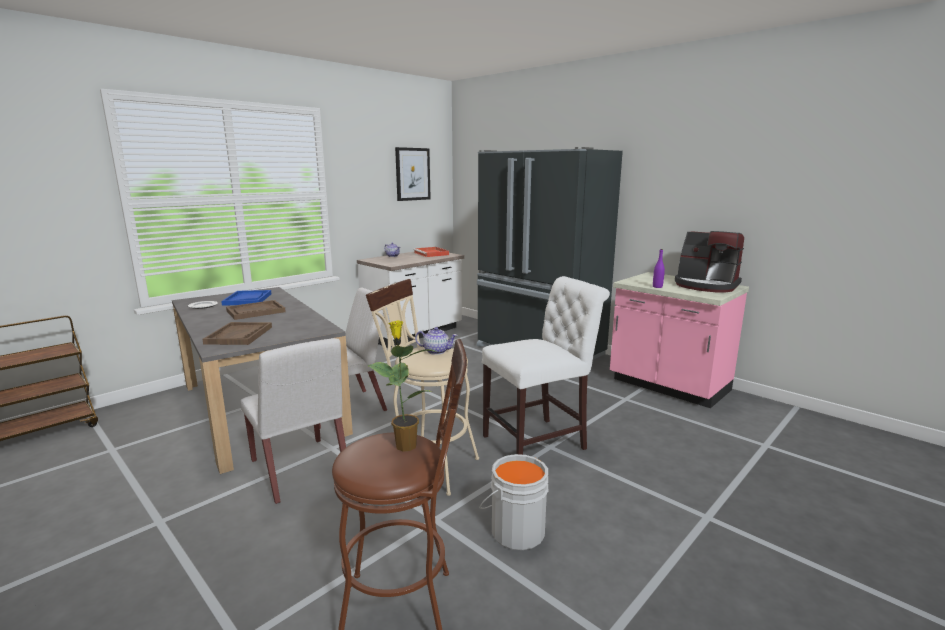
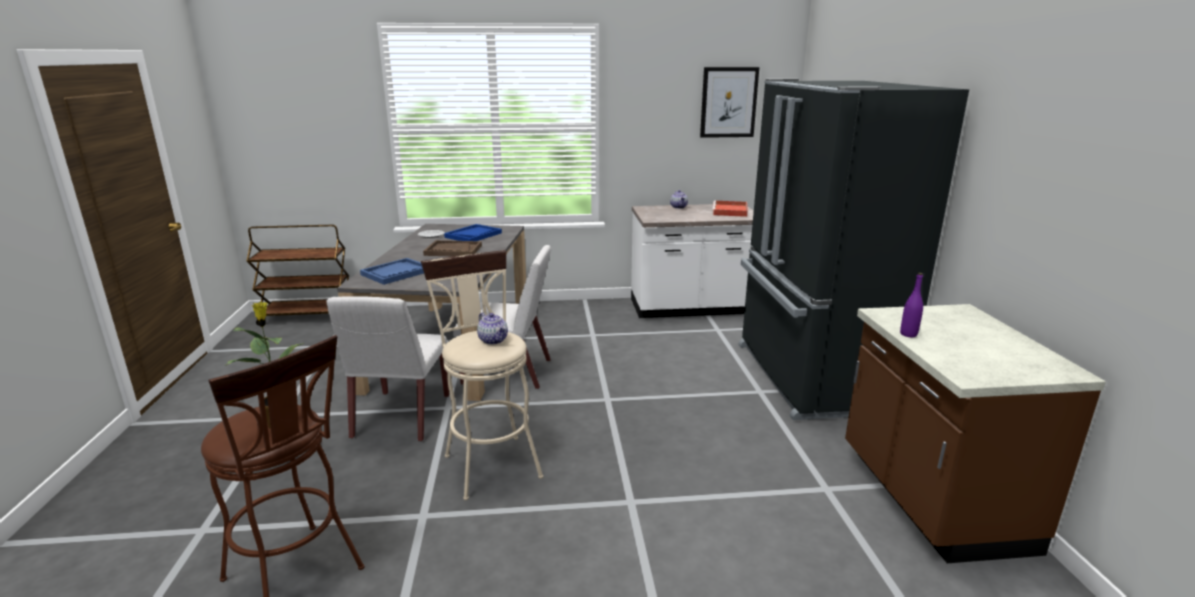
camera: 40 degrees right, 5 degrees up
brown tray [202,322,272,345] -> blue tray [360,258,424,285]
grey bucket [479,454,548,550] -> none
white chair [482,276,610,455] -> none
pink counter [610,272,749,408] -> brown counter [845,304,1106,563]
coffee machine [675,231,744,293] -> none

